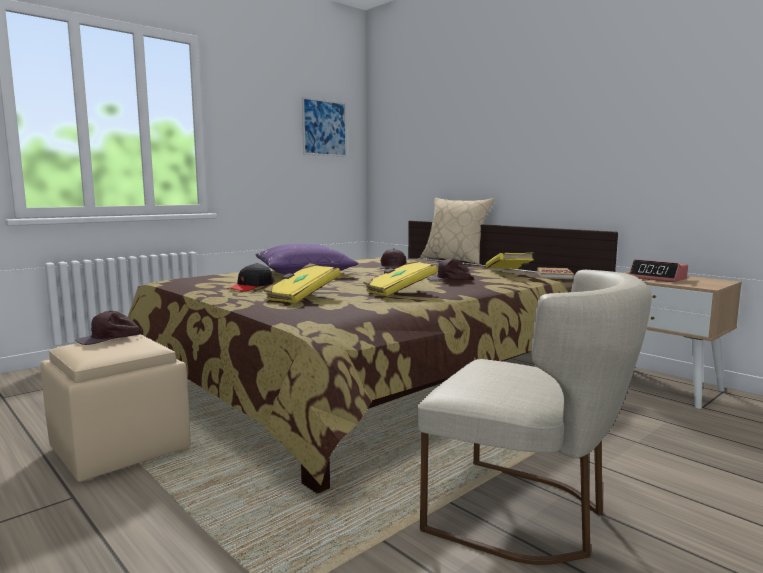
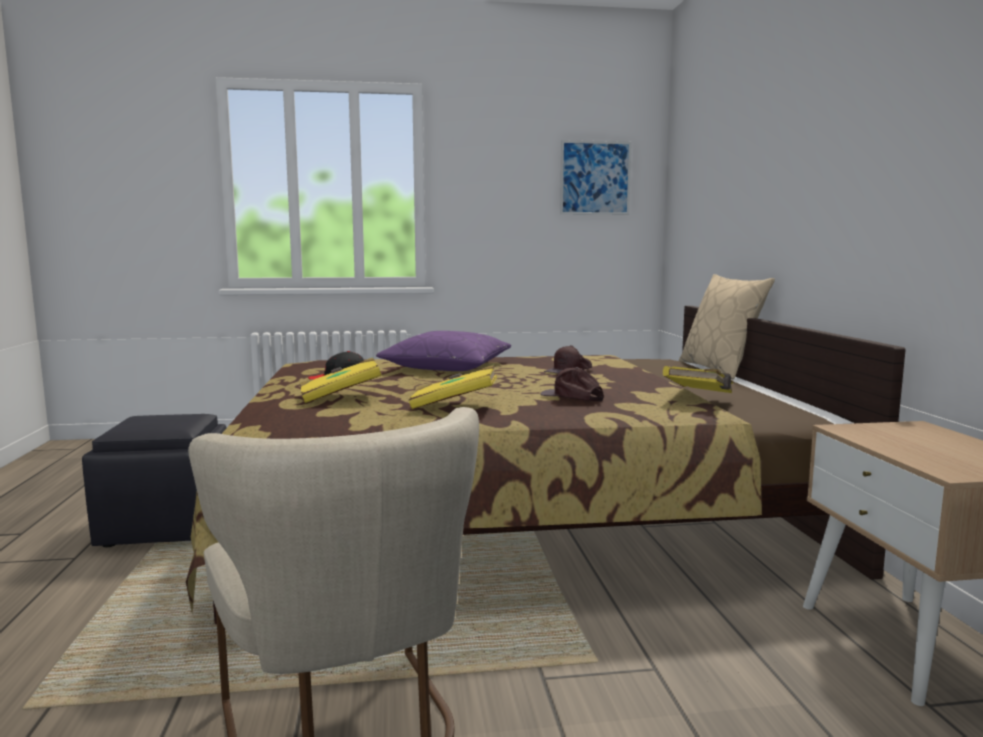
camera: 35 degrees right, 0 degrees up
beige ottoman [41,334,191,482] -> black ottoman [82,414,227,547]
brown cap [75,310,142,345] -> none
book [537,267,574,279] -> none
alarm clock [629,259,688,282] -> none

